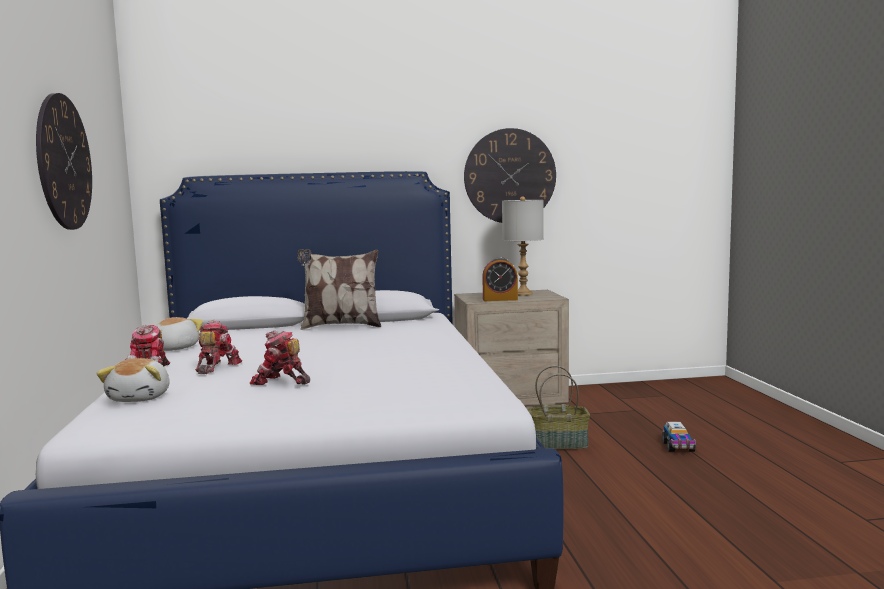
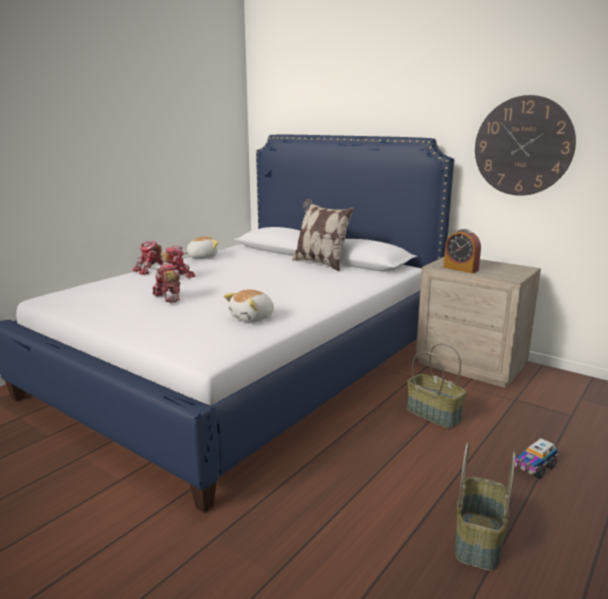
camera: 45 degrees right, 10 degrees up
wall clock [36,93,92,230] -> none
plush toy [96,358,170,402] -> plush toy moved to [223,290,274,322]
grey table lamp [502,197,544,296] -> none
none -> basket [455,442,515,571]

